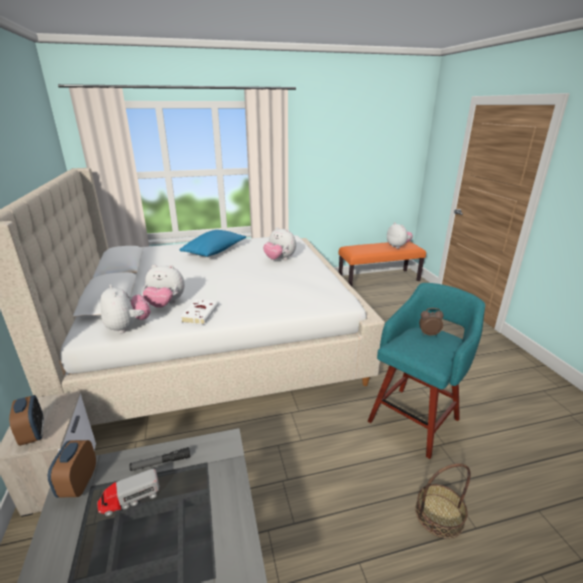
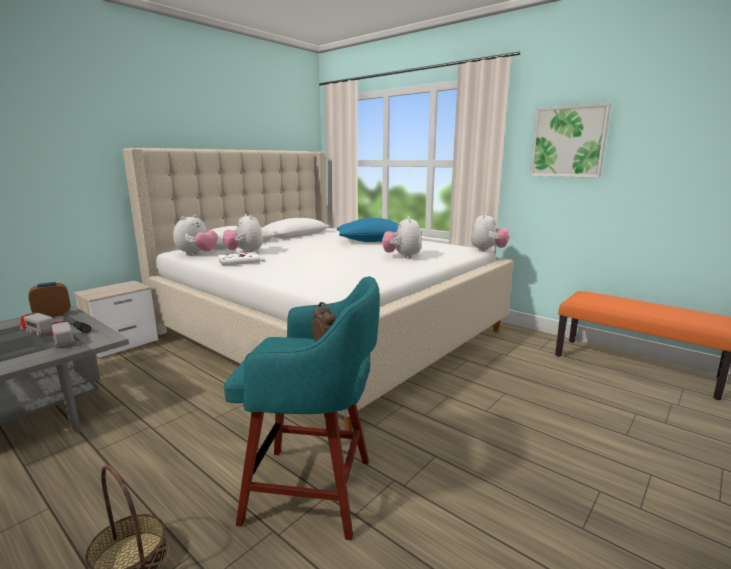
camera: 55 degrees right, 10 degrees down
alarm clock [9,395,44,446] -> none
plush toy [387,222,413,249] -> plush toy moved to [471,213,509,252]
none -> toy truck [52,321,75,348]
none -> picture [530,103,611,178]

